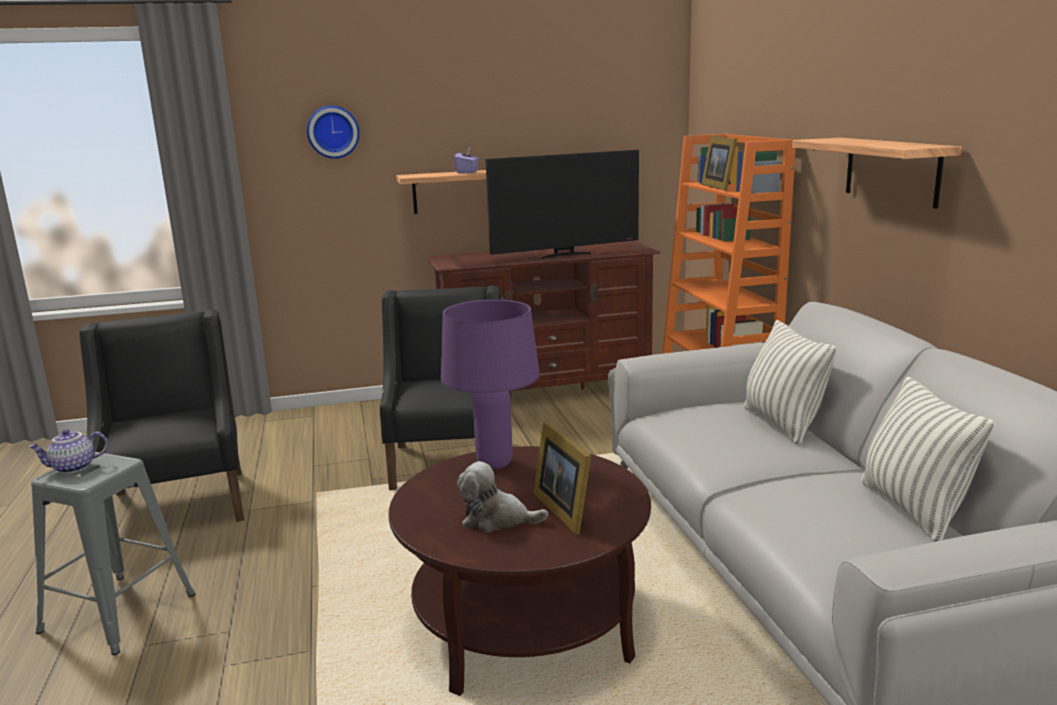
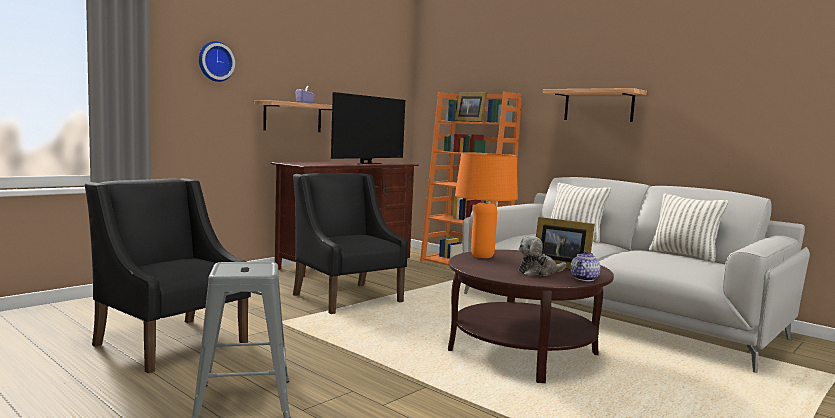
camera: 35 degrees left, 10 degrees down
teapot [28,429,108,474] -> teapot moved to [570,251,600,281]
purple table lamp [441,300,540,469] -> orange table lamp [455,152,518,258]

